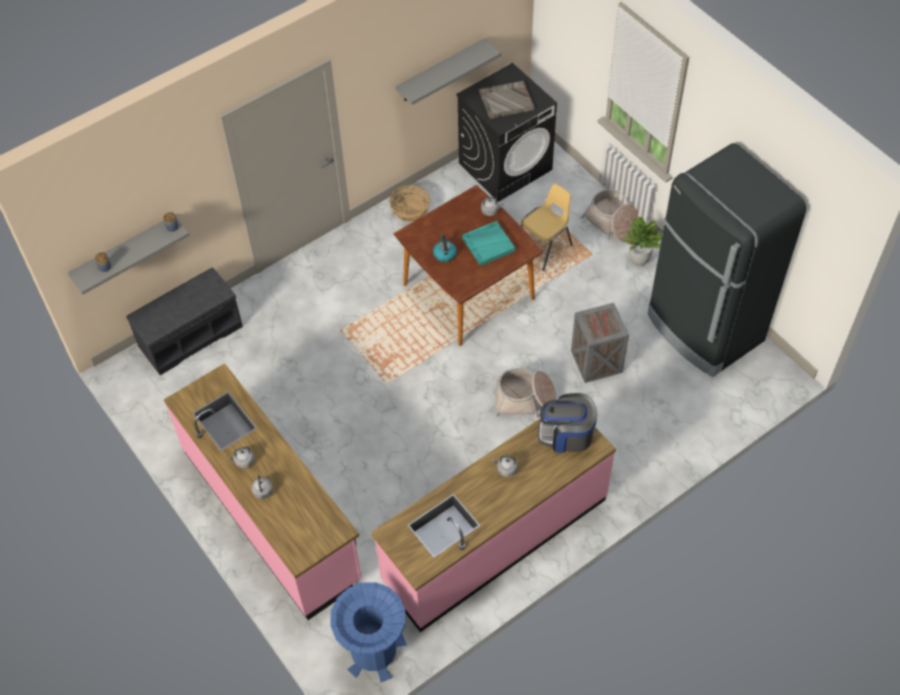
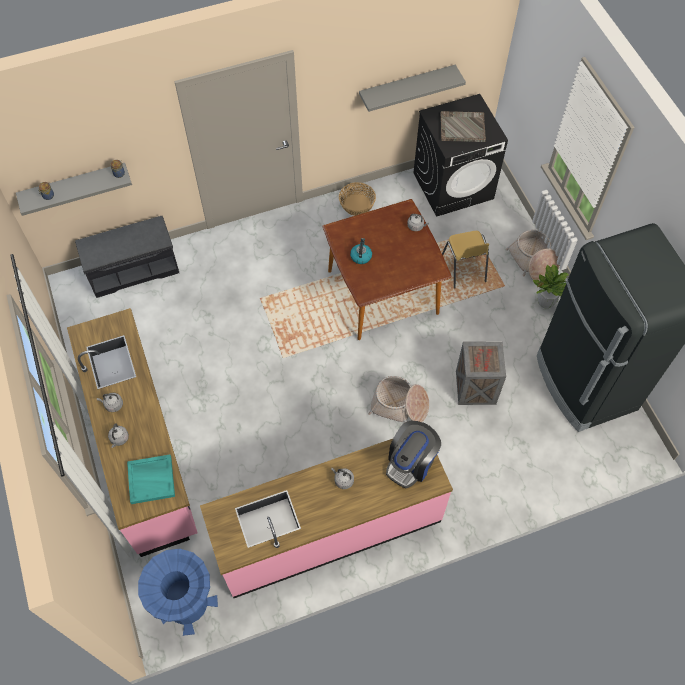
camera: 15 degrees right, 5 degrees up
turquoise tray [462,221,515,266] -> turquoise tray moved to [127,454,175,504]
yellow chair [521,184,573,271] -> yellow chair turned 105 degrees clockwise [442,231,489,288]
coffee machine [538,393,598,453] -> coffee machine turned 75 degrees counterclockwise [386,421,441,488]

